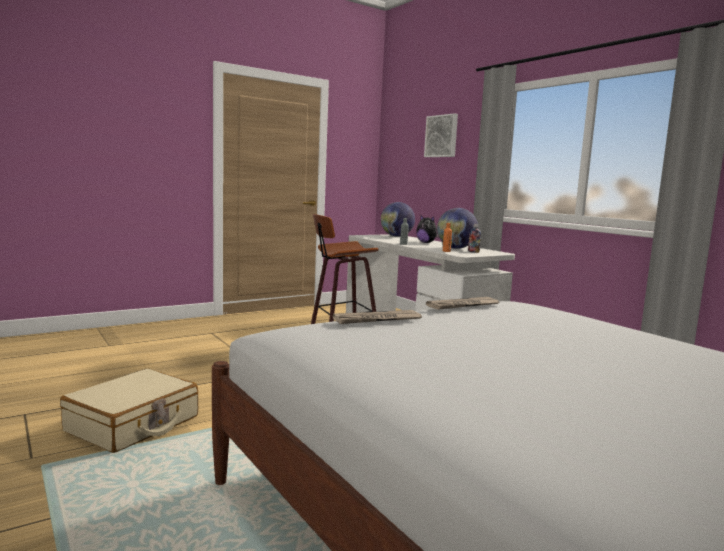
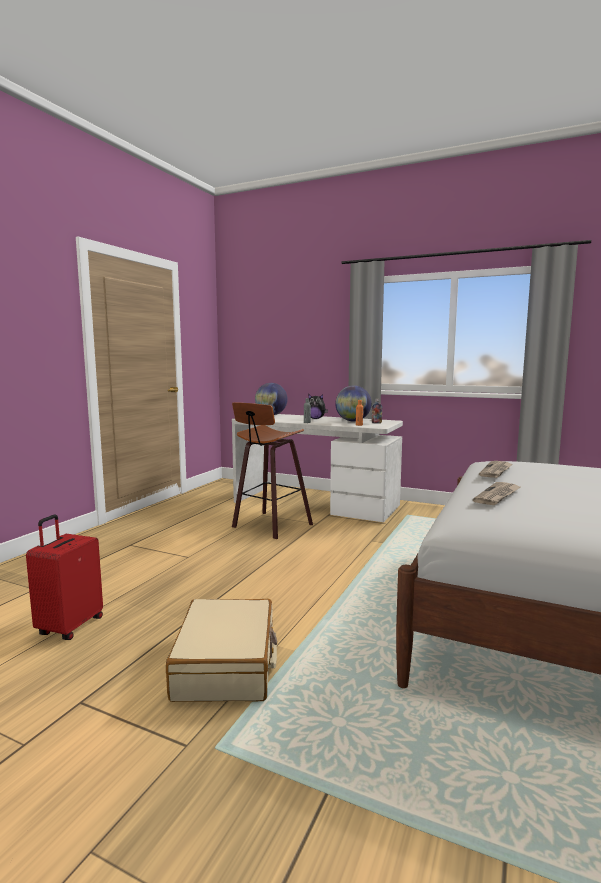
camera: 30 degrees left, 0 degrees up
picture [424,113,458,157] -> none
none -> red suitcase [26,515,103,640]

